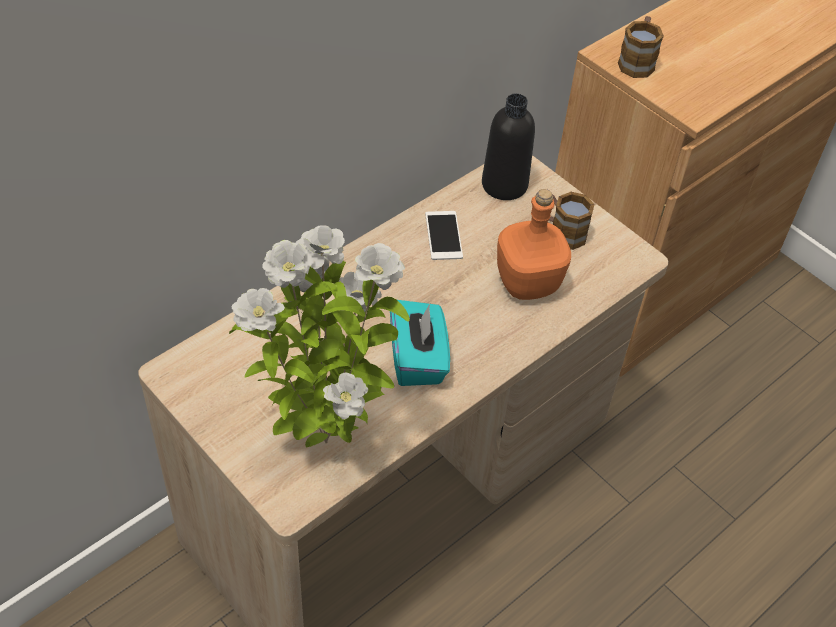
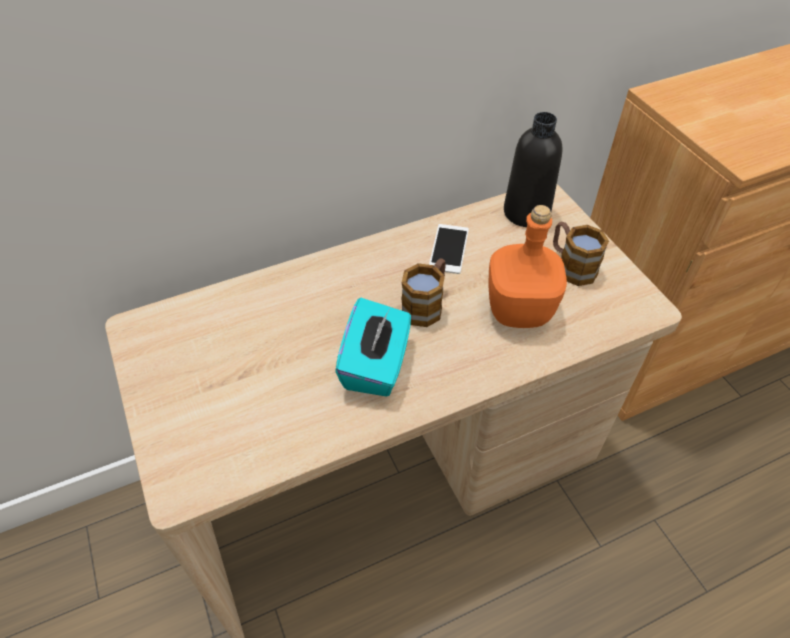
camera: 20 degrees right, 0 degrees up
potted plant [229,225,410,447] -> none
mug [618,16,664,78] -> mug moved to [402,258,446,327]

